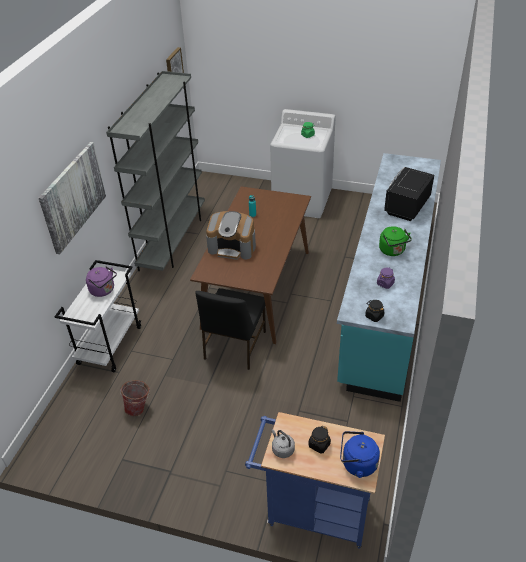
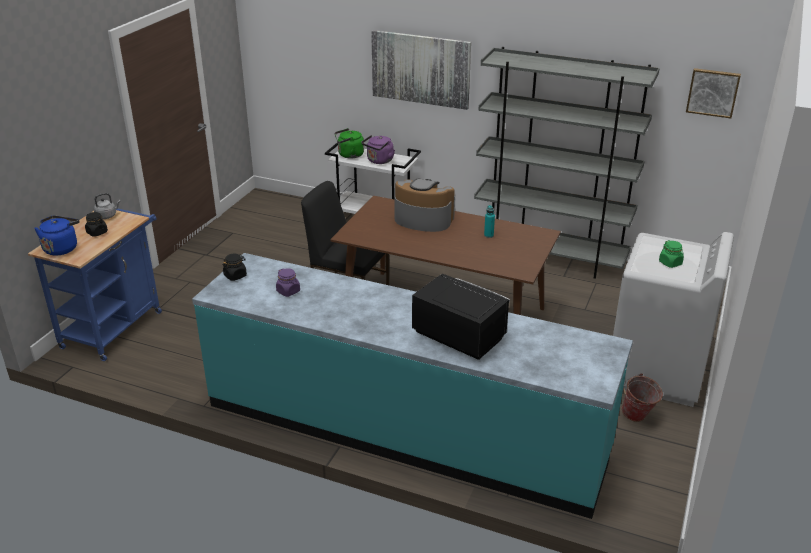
camera: 95 degrees right, 10 degrees down
bucket [120,380,150,416] -> bucket moved to [621,373,663,422]
coffee machine [206,211,256,260] -> coffee machine turned 90 degrees clockwise [394,179,455,232]
green kettle [379,226,412,256] -> green kettle moved to [335,128,364,159]

